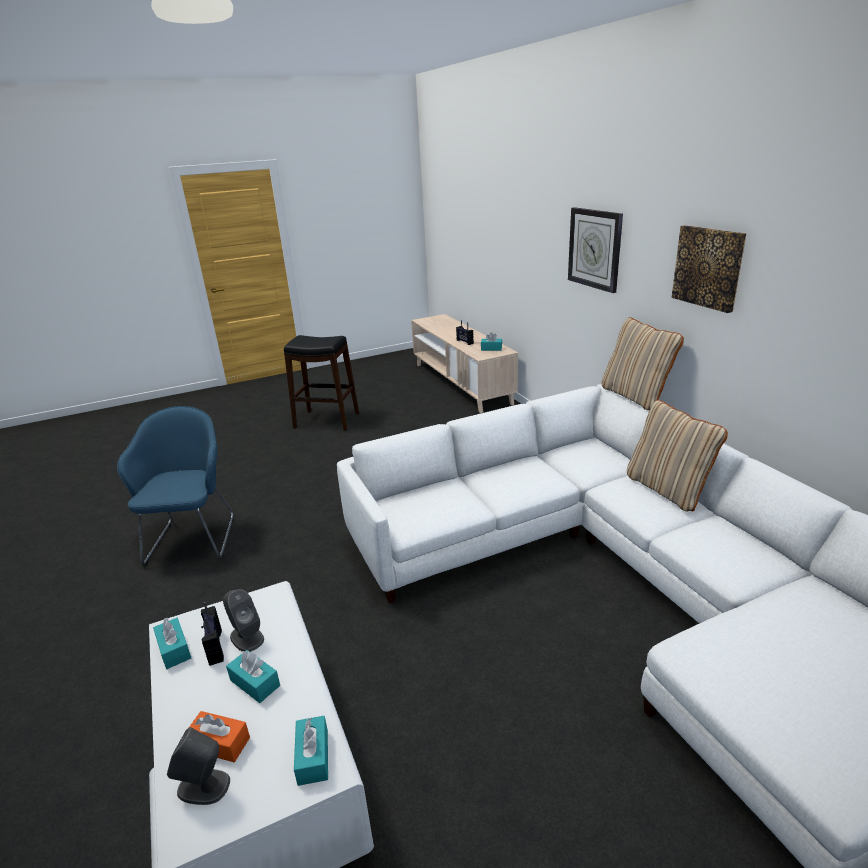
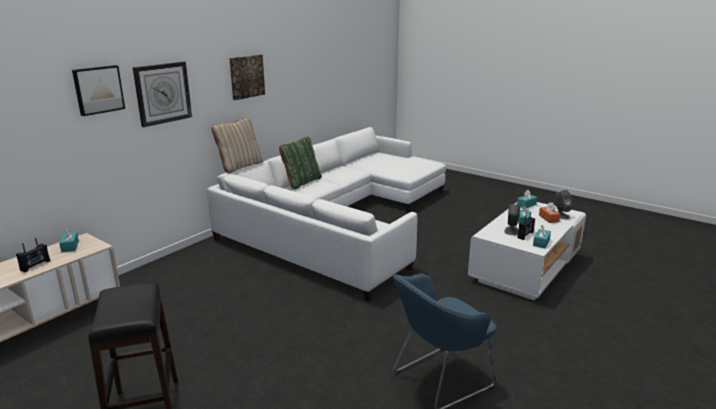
camera: 120 degrees left, 5 degrees down
beige pillow [627,400,728,512] -> green pillow [279,136,322,190]
none -> picture [72,65,125,116]

